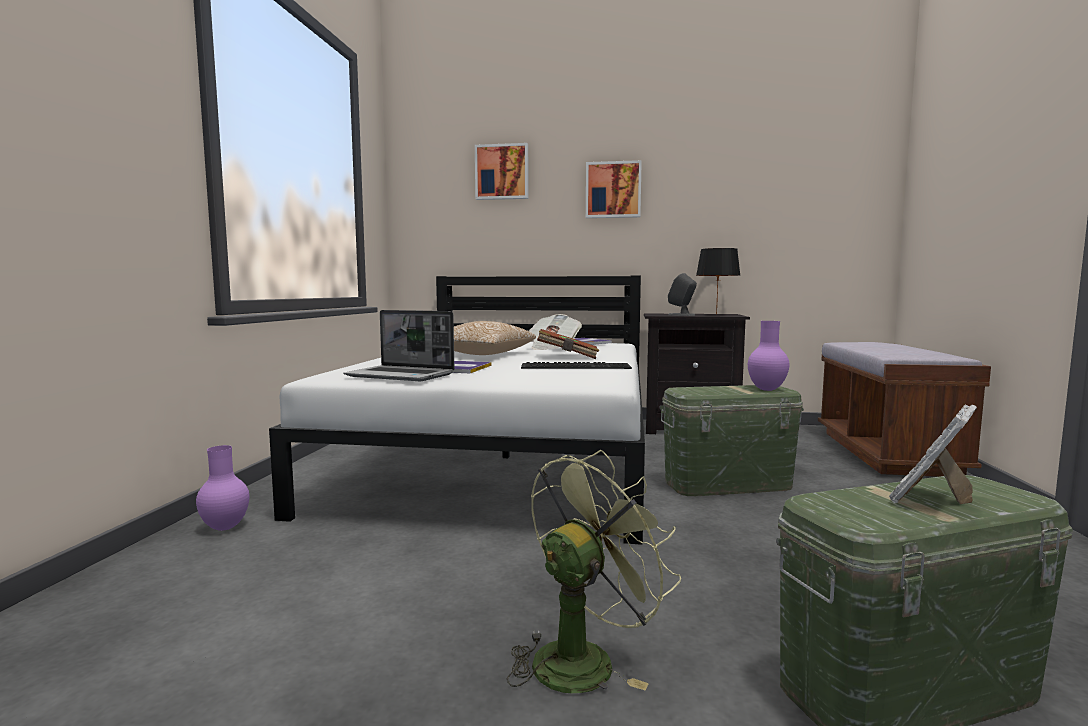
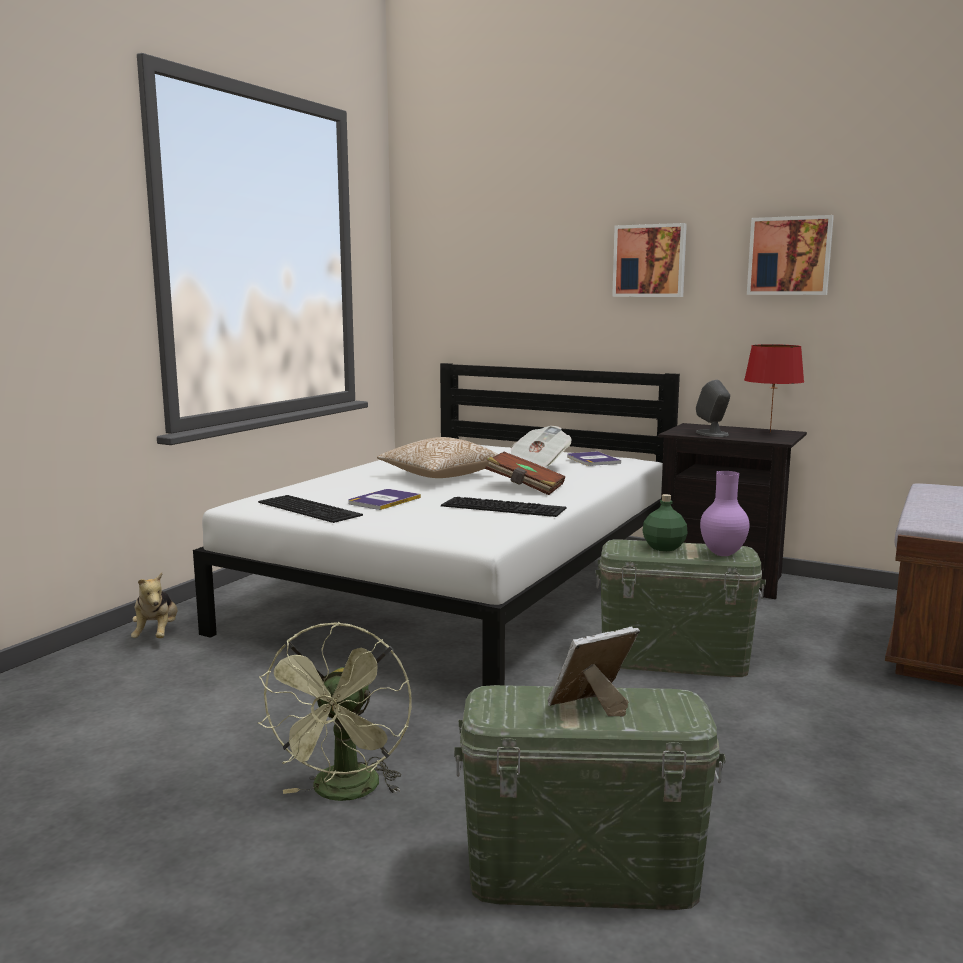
camera: 20 degrees right, 5 degrees up
purple vase [196,445,249,531] -> plush toy [131,572,177,638]
laptop [344,310,454,381] -> keyboard [258,495,363,523]
picture [475,143,529,200] -> picture moved to [747,215,834,295]
green fan [507,450,681,693] -> green fan turned 120 degrees clockwise [258,622,412,801]
black table lamp [696,248,740,314] -> red table lamp [744,344,804,433]
none -> green bottle [642,494,688,551]

